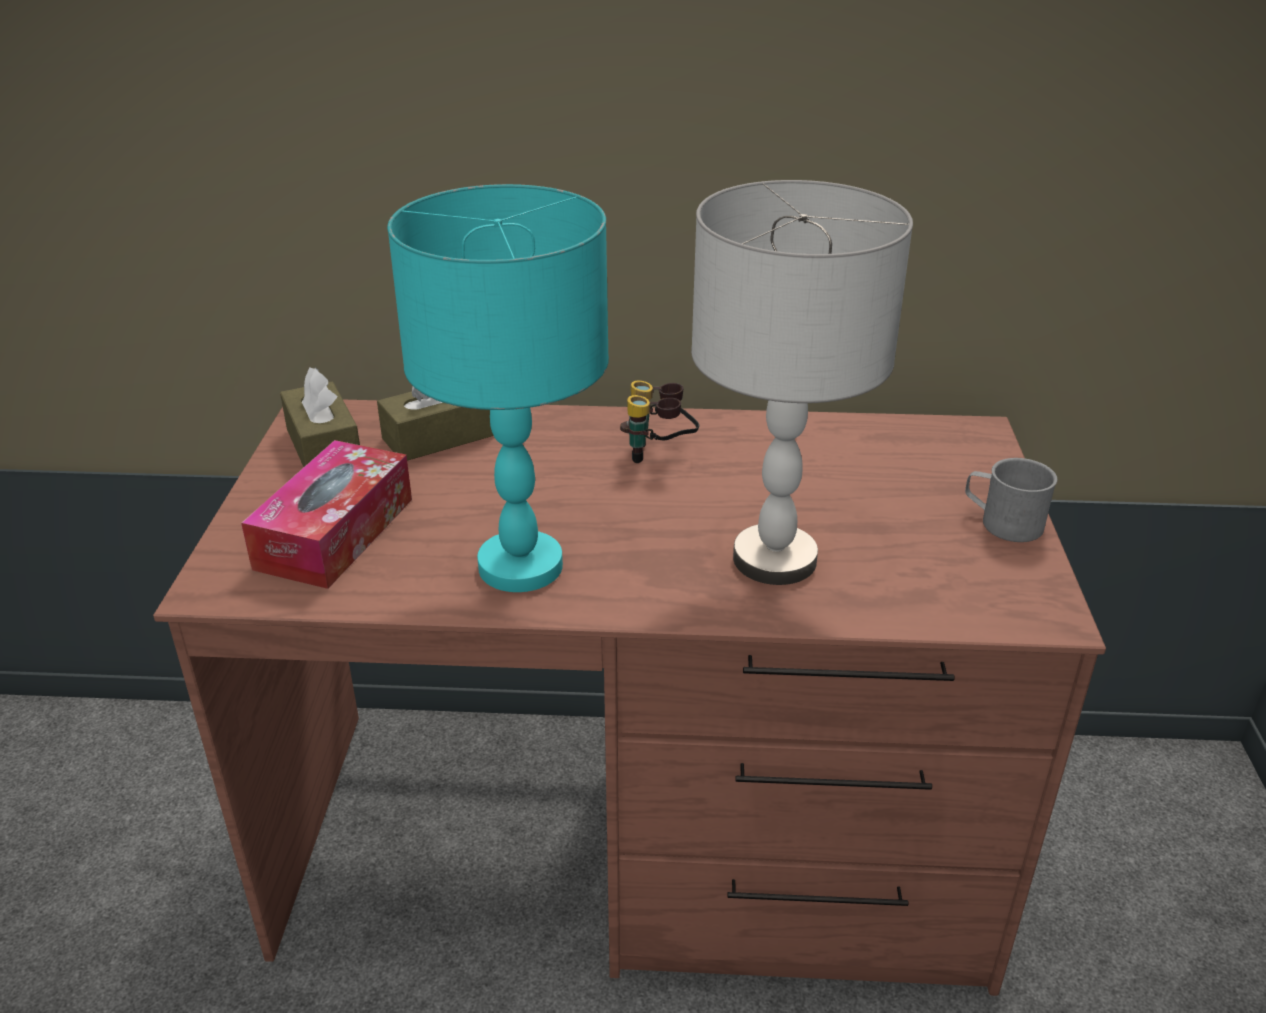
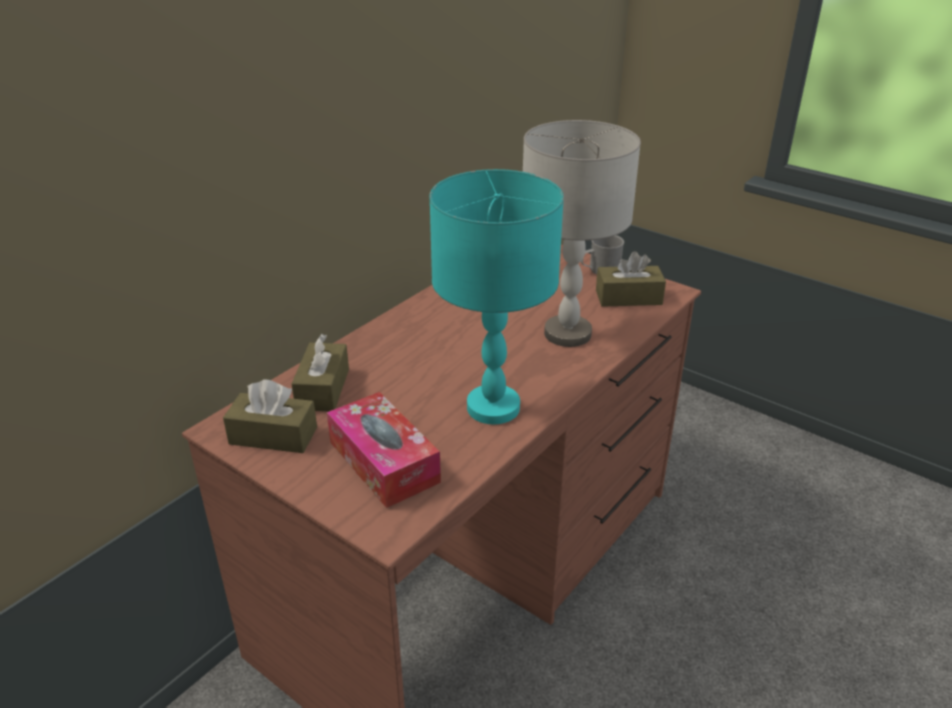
camera: 55 degrees left, 0 degrees up
binoculars [620,380,699,463] -> none
none -> brown tissue box [596,251,666,307]

